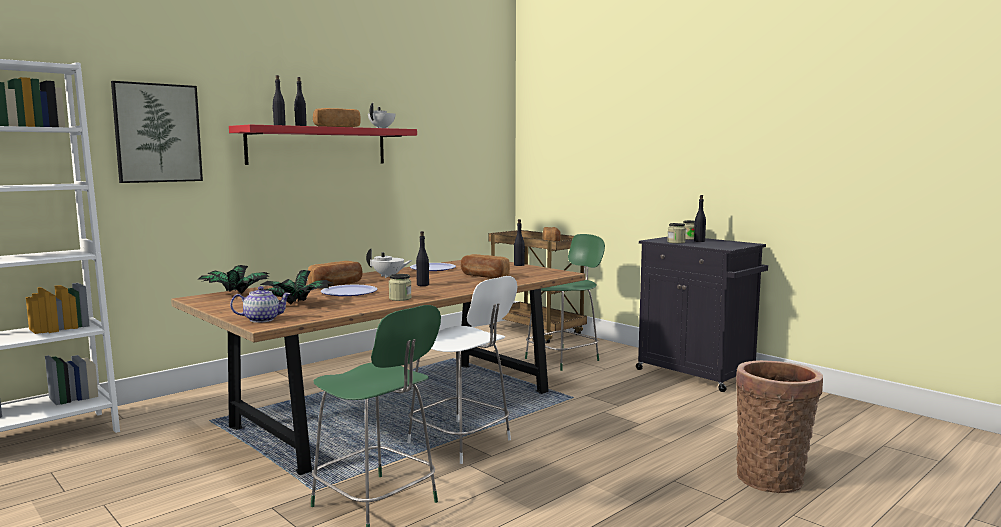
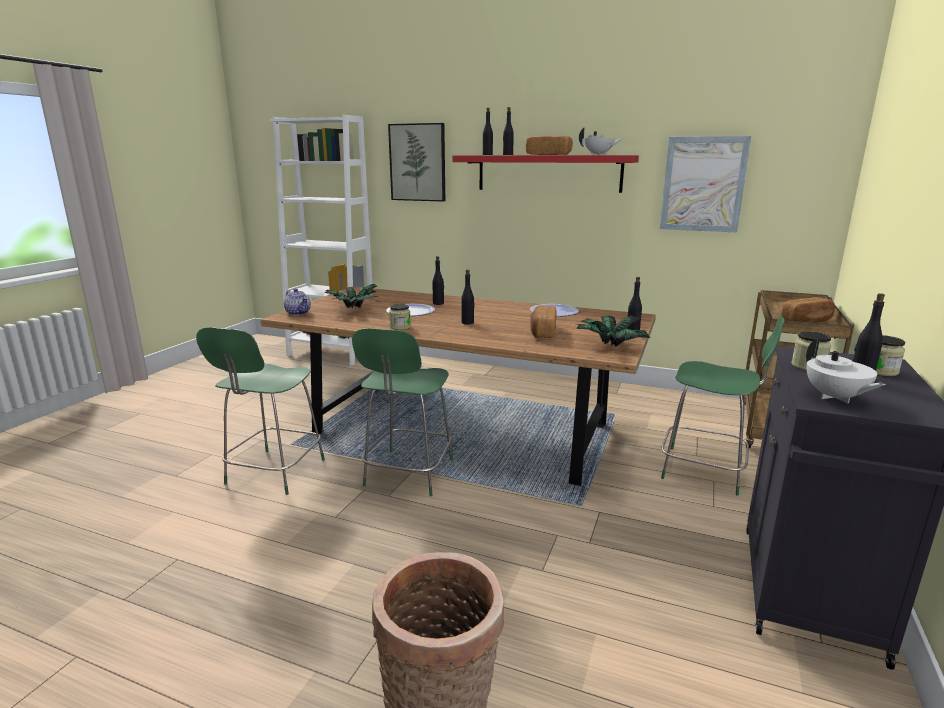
camera: 65 degrees right, 10 degrees up
potted plant [197,265,270,294] -> potted plant moved to [576,316,650,347]
bread [308,261,363,287] -> black bottle [432,256,444,305]
white teapot [366,248,412,278] -> white teapot moved to [806,338,886,403]
white chair [407,276,517,464] -> green chair [352,328,453,496]
none -> picture [660,136,751,232]

